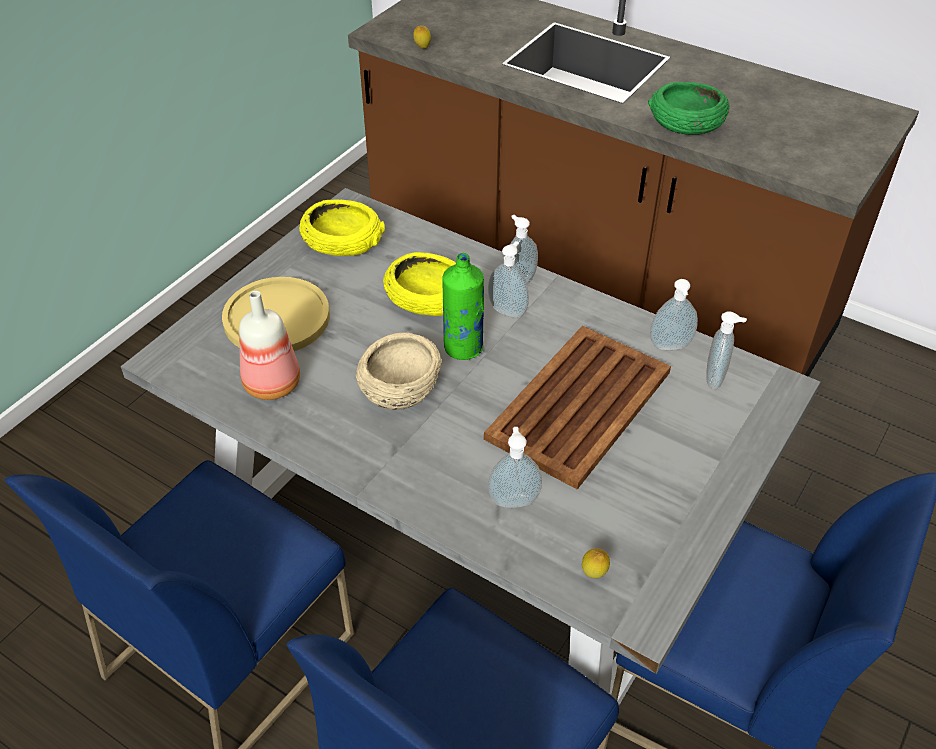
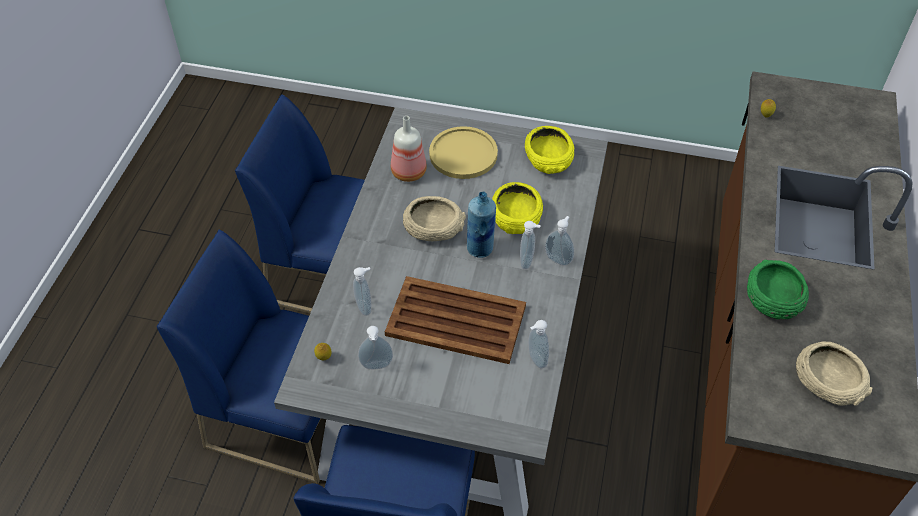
camera: 70 degrees right, 5 degrees up
green bottle [442,253,484,360] -> blue bottle [467,192,496,258]
soap dispenser [706,311,747,389] -> soap dispenser moved to [358,326,393,369]
none -> beige bowl [796,342,872,406]

